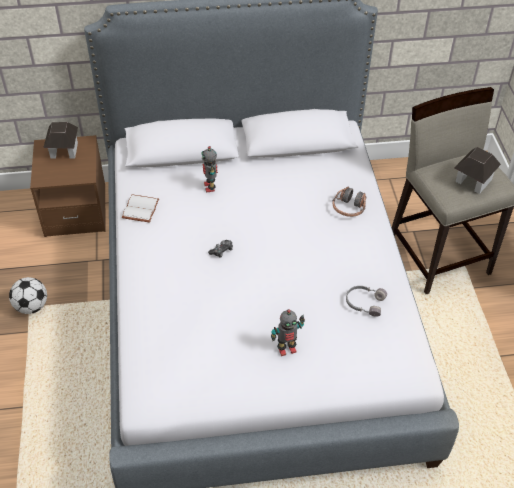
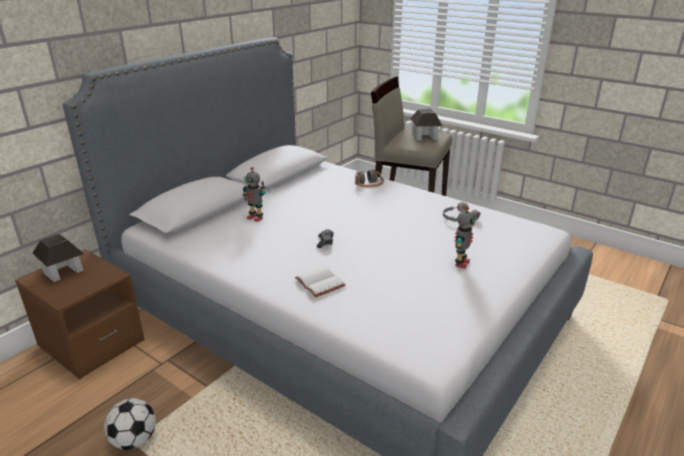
camera: 45 degrees left, 20 degrees down
white book [122,194,159,223] -> white book moved to [295,267,345,297]

